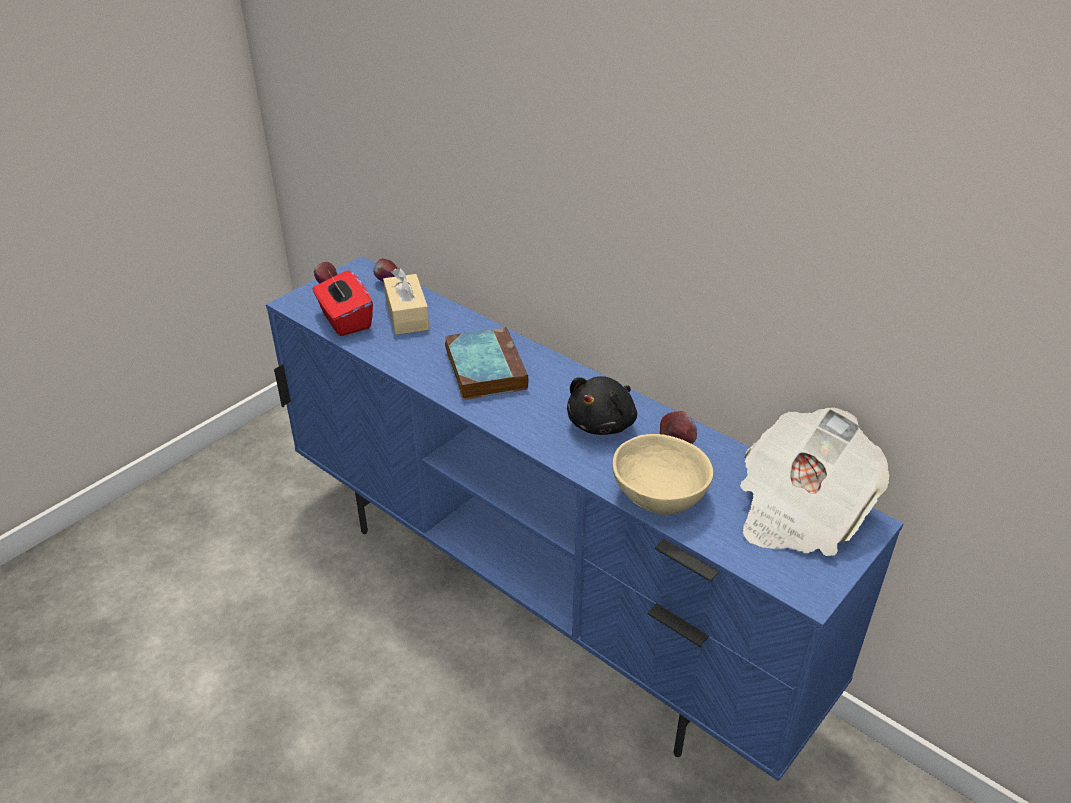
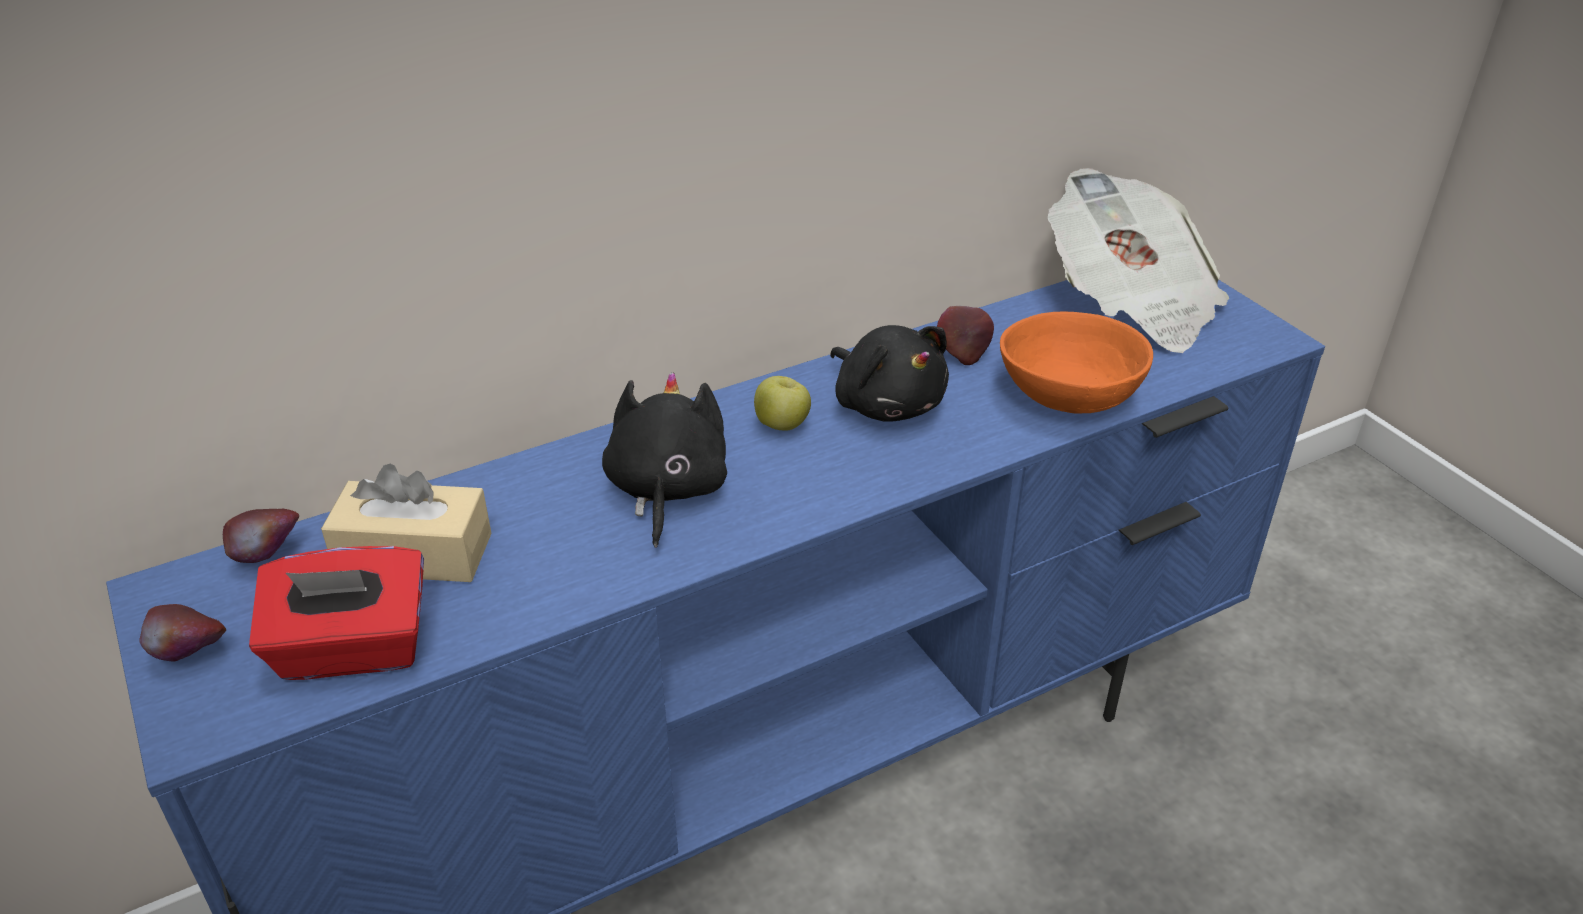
camera: 70 degrees left, 0 degrees up
book [445,327,528,400] -> black plush toy [602,372,727,548]
beige bowl [612,434,713,515] -> orange bowl [1000,312,1153,414]
none -> apple [754,376,811,431]

